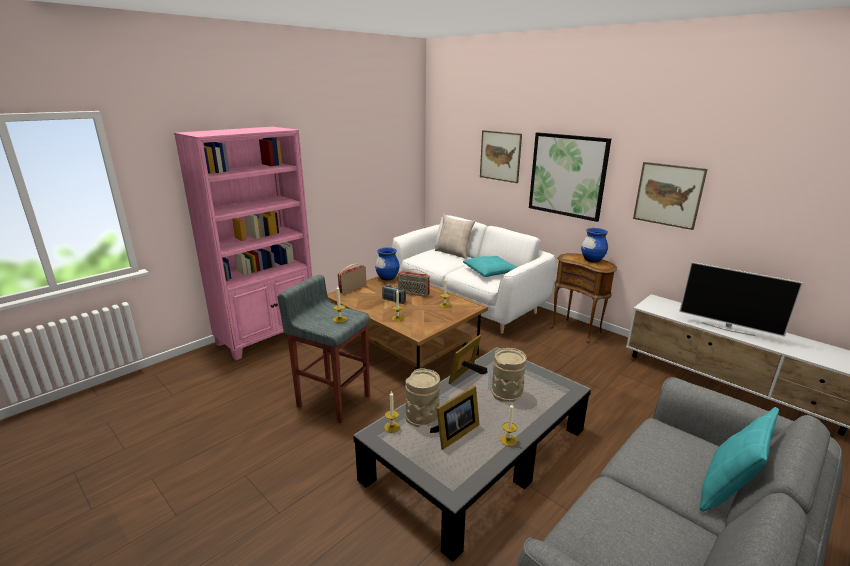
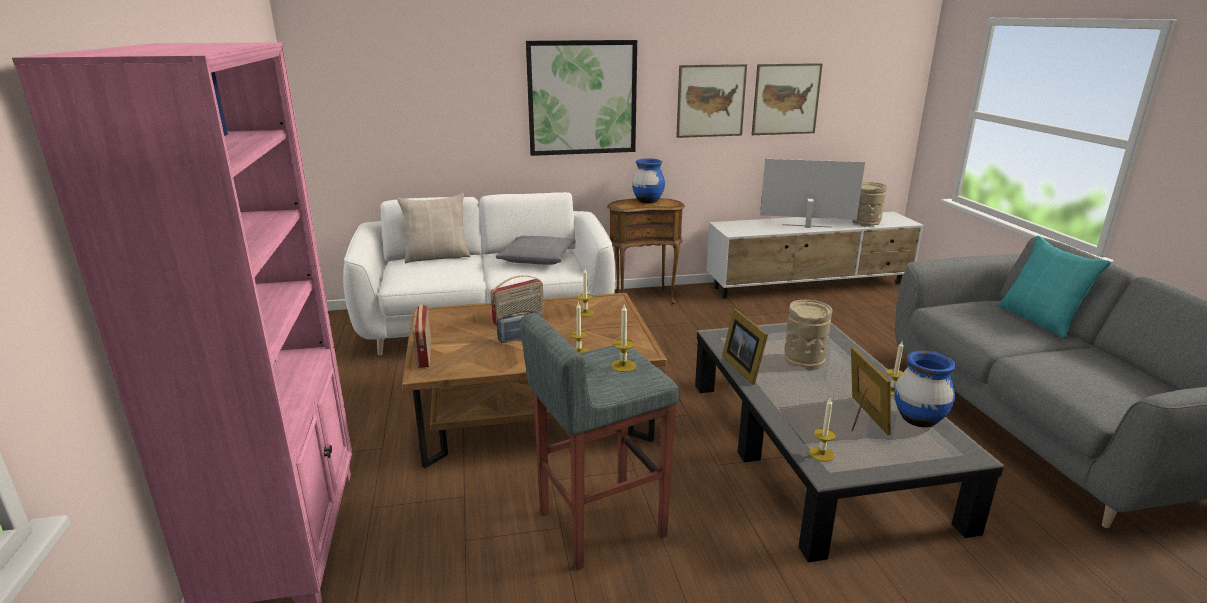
camera: 55 degrees left, 0 degrees up
blue vase [375,247,399,281] -> blue vase moved to [894,351,956,428]
beige vase [405,368,440,427] -> beige vase moved to [852,182,887,227]
turquoise pillow [463,256,517,277] -> grey pillow [496,236,576,265]
picture [480,130,522,183] -> picture moved to [752,63,823,135]
television [679,262,803,337] -> television turned 150 degrees counterclockwise [760,159,865,228]

